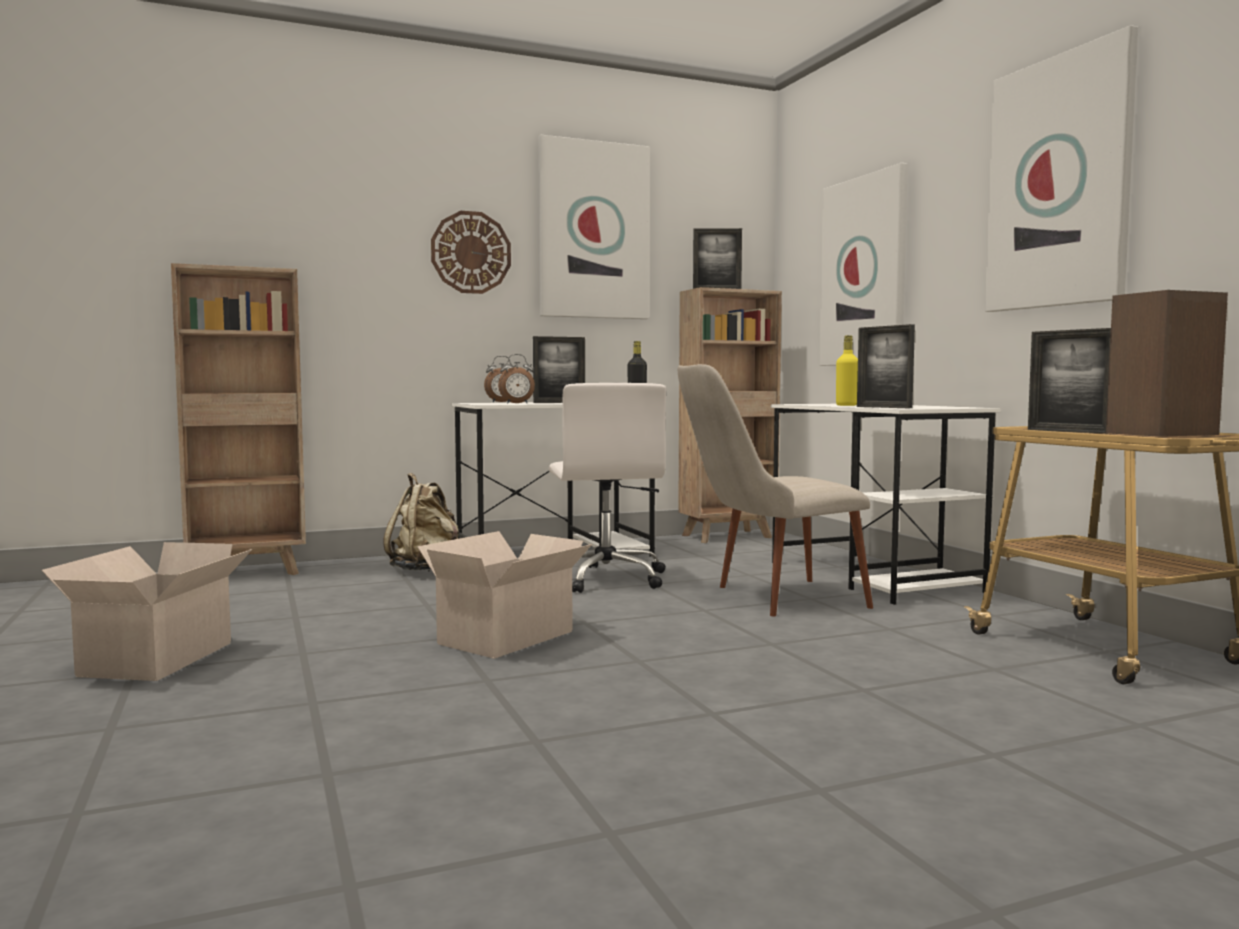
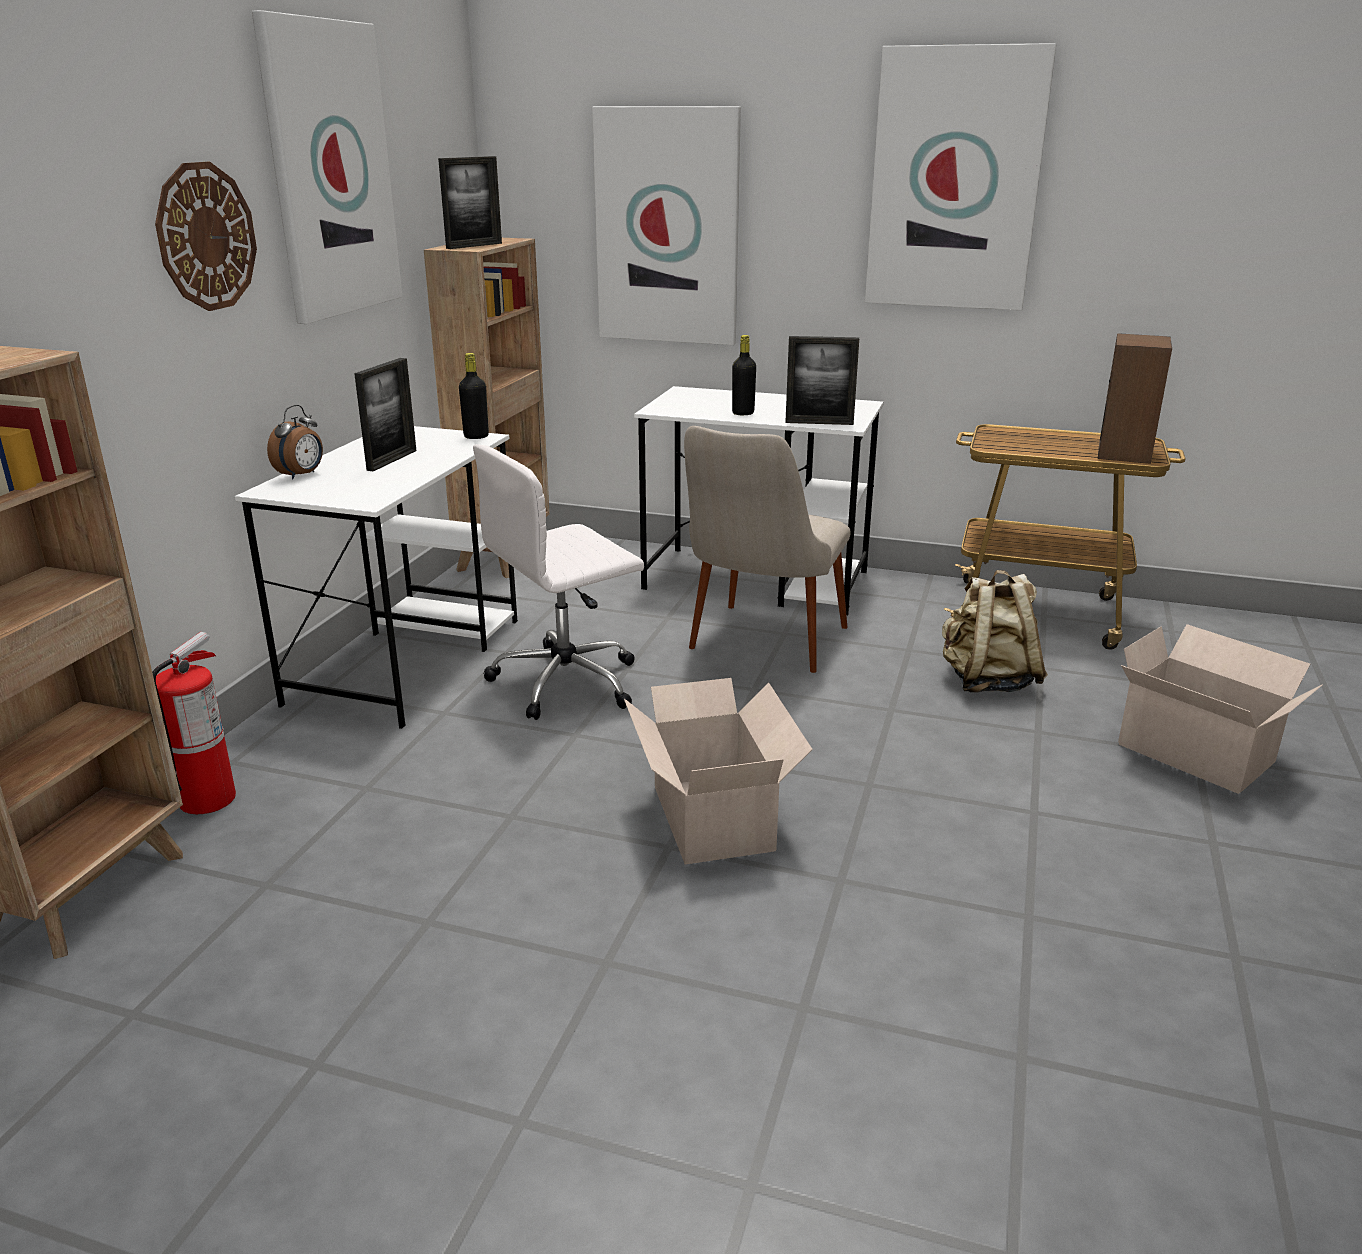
camera: 50 degrees left, 20 degrees up
cardboard box [41,542,252,681] -> cardboard box moved to [1118,624,1322,794]
beige backpack [384,473,459,572] -> beige backpack moved to [942,570,1048,693]
alarm clock [498,354,535,404] -> none
white office chair [549,383,666,593] -> white office chair turned 120 degrees clockwise [473,444,644,720]
yellow bottle [836,335,858,406] -> black bottle [732,335,756,415]
picture frame [1028,328,1111,434] -> none
none -> fire extinguisher [152,632,236,814]

